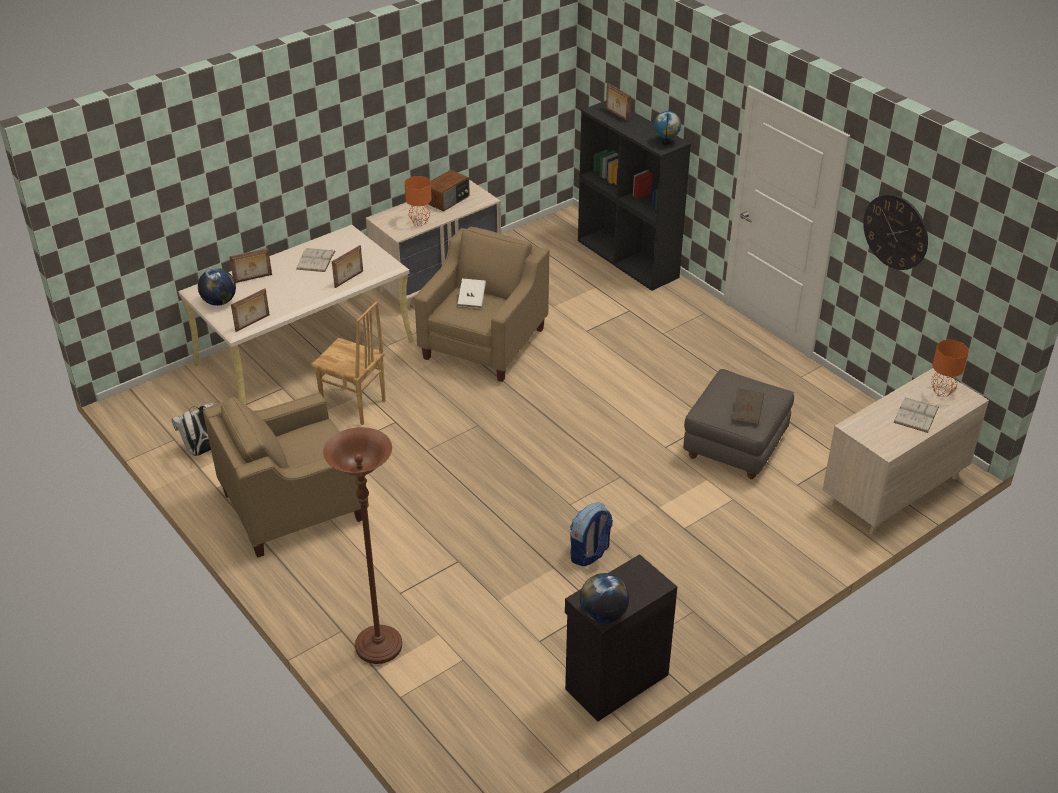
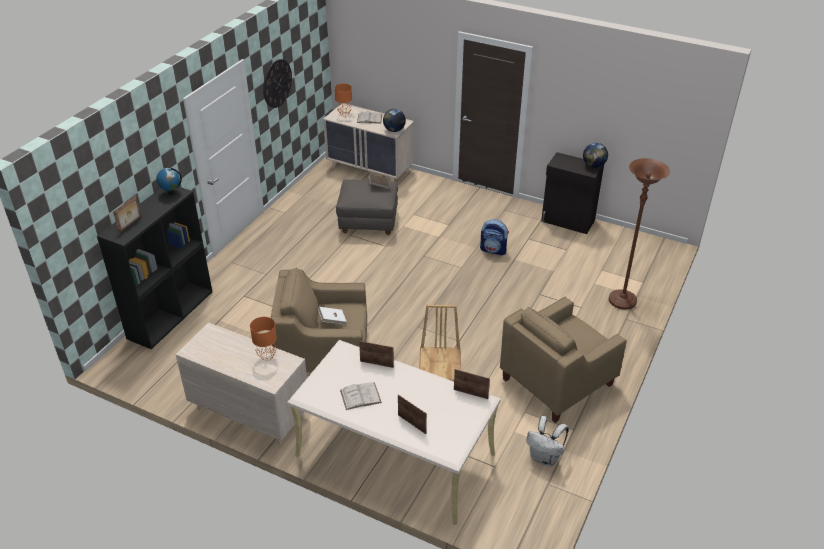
camera: 115 degrees left, 0 degrees up
globe [198,268,236,306] -> globe moved to [383,109,406,132]
beige armchair [203,392,369,558] -> beige armchair turned 105 degrees clockwise [500,297,627,423]
radio [428,170,470,211] -> none

